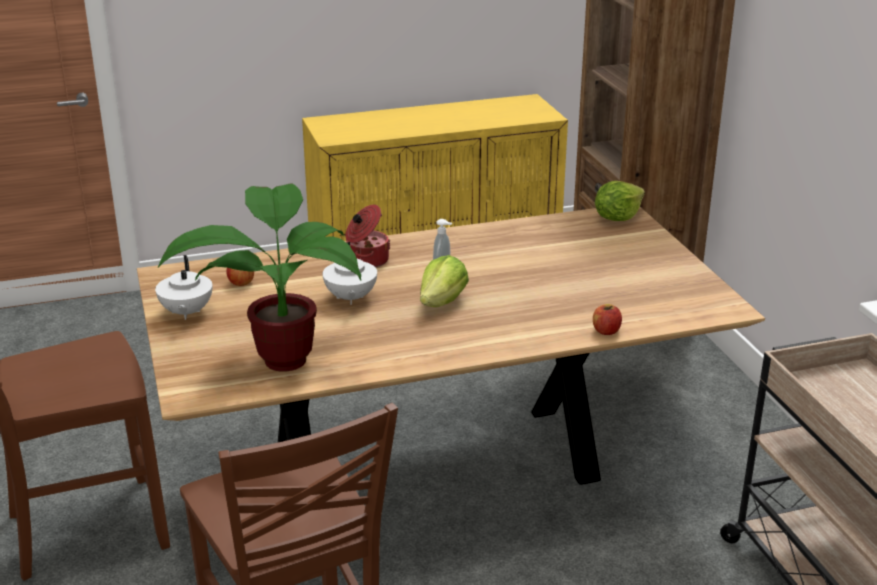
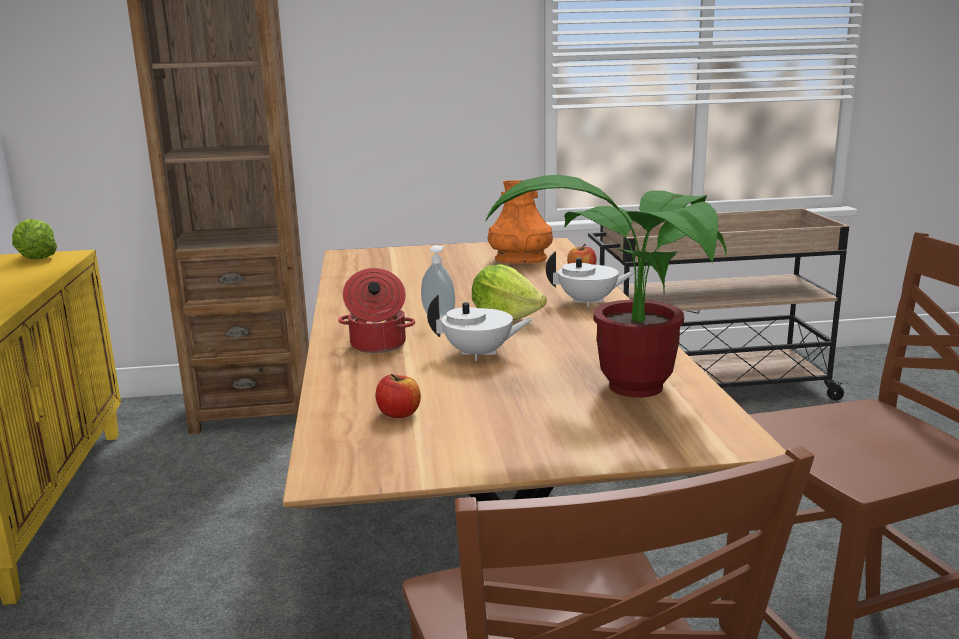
camera: 80 degrees left, 10 degrees down
white teapot [155,255,213,320] -> white teapot moved to [546,251,635,307]
lettuce [595,181,645,221] -> lettuce moved to [12,219,57,260]
none -> orange vase [488,180,553,264]

